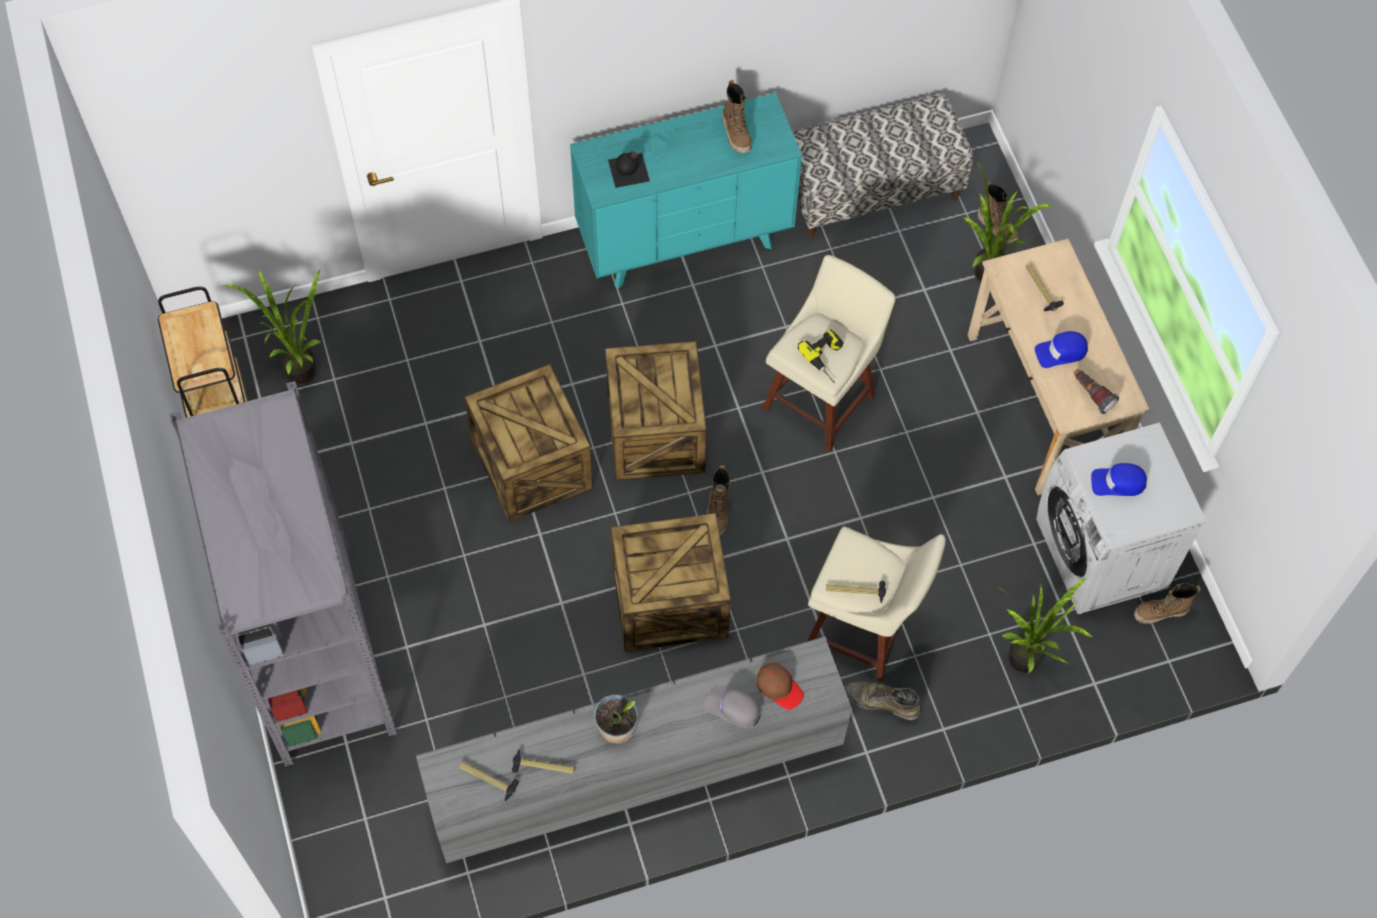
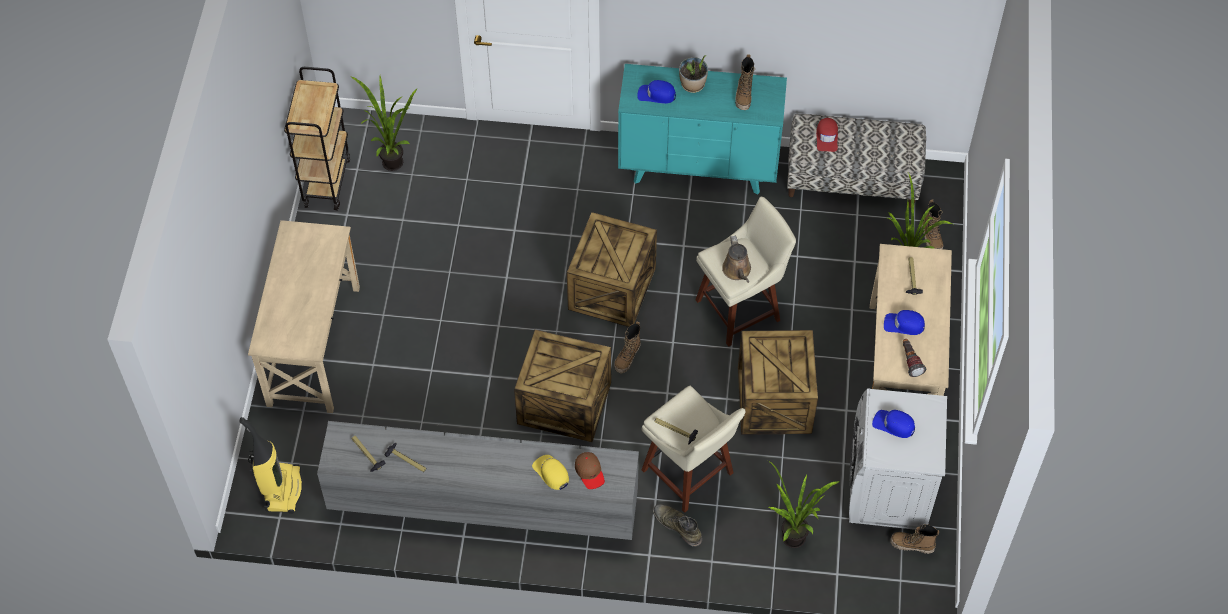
camera: 25 degrees right, 5 degrees down
grey bookcase [169,381,397,766] -> beige desk [248,220,360,413]
crate [464,364,593,522] -> crate moved to [738,330,818,435]
potted plant [594,694,638,743] -> potted plant moved to [679,55,708,93]
black bottle [608,151,650,188] -> blue cap [637,80,676,104]
grey cap [704,685,761,728] -> yellow cap [532,455,569,490]
power drill [798,330,843,383] -> brown watering can [722,236,751,283]
none -> vacuum cleaner [239,417,303,514]
none -> red cap [816,118,838,152]

